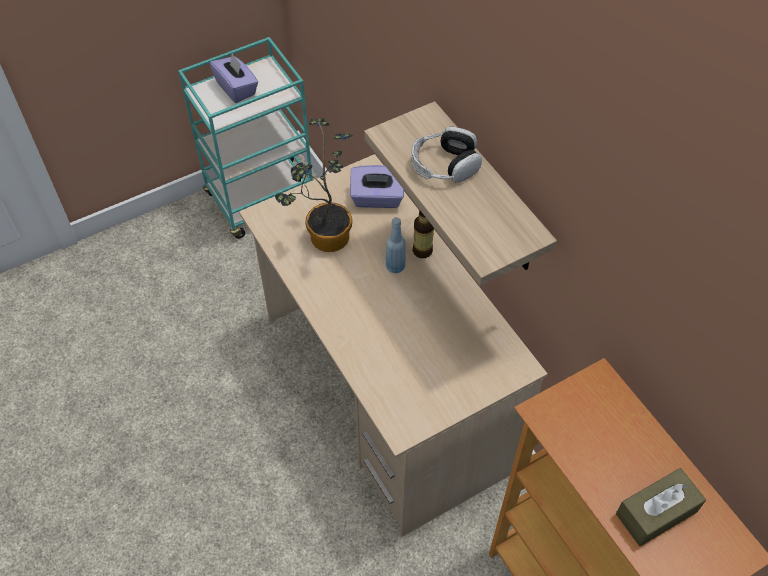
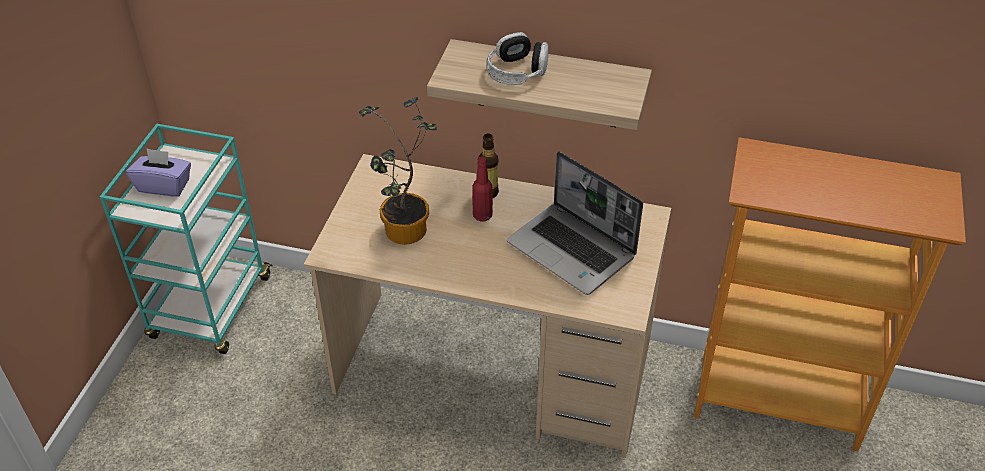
camera: 45 degrees left, 10 degrees down
purple tissue box [350,165,404,208] -> none
blue bottle [386,217,406,273] -> red bottle [473,156,493,221]
brown tissue box [616,468,706,546] -> none
none -> laptop [507,151,643,295]

